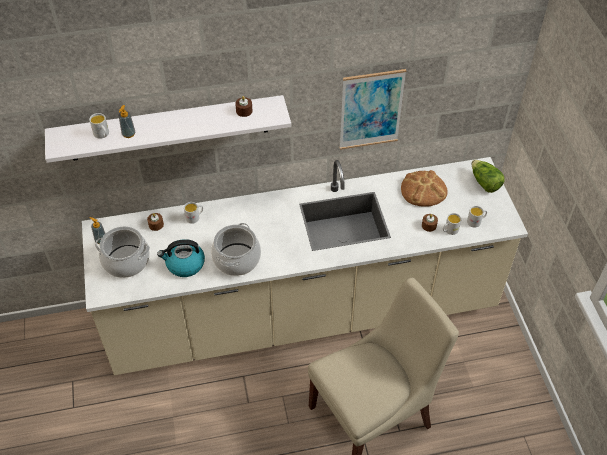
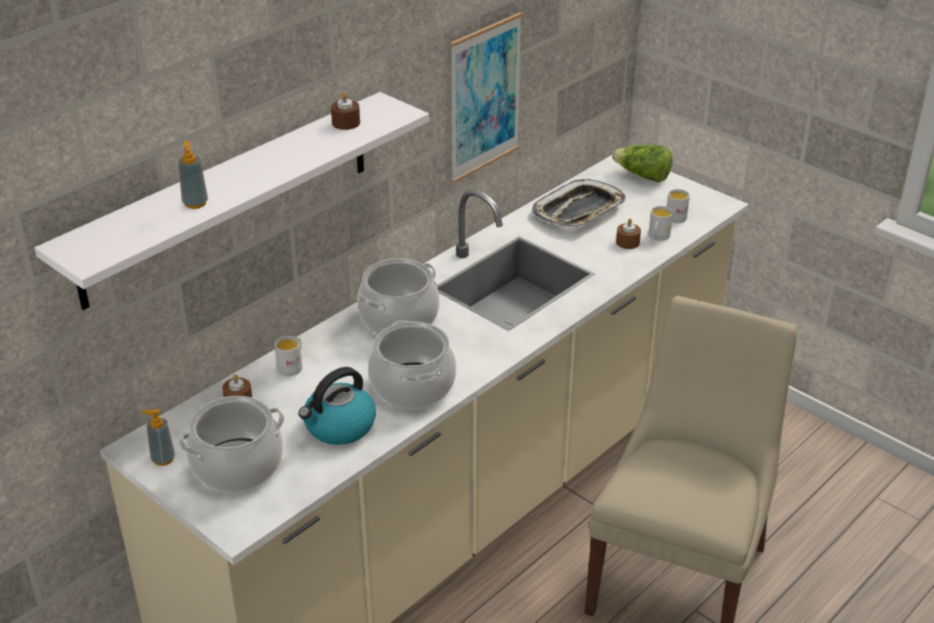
camera: 35 degrees left, 15 degrees down
white mug [89,113,109,139] -> none
bread [401,170,447,207] -> tray [532,179,626,227]
none -> cooking pot [357,258,440,334]

